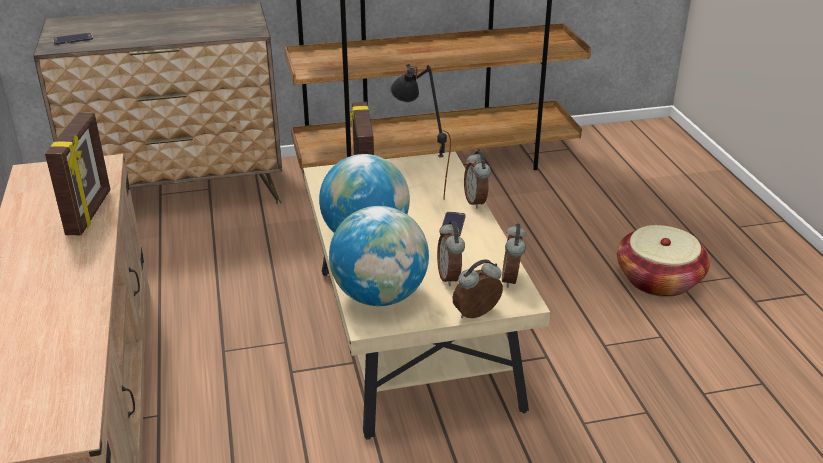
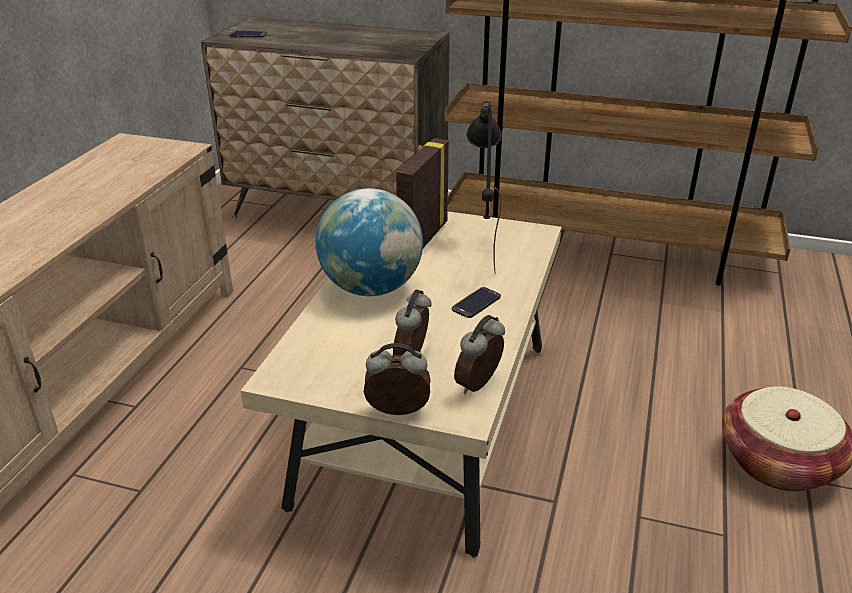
camera: 30 degrees right, 0 degrees up
picture frame [45,112,110,235] -> none
globe [329,206,429,306] -> none
alarm clock [464,151,491,209] -> none

